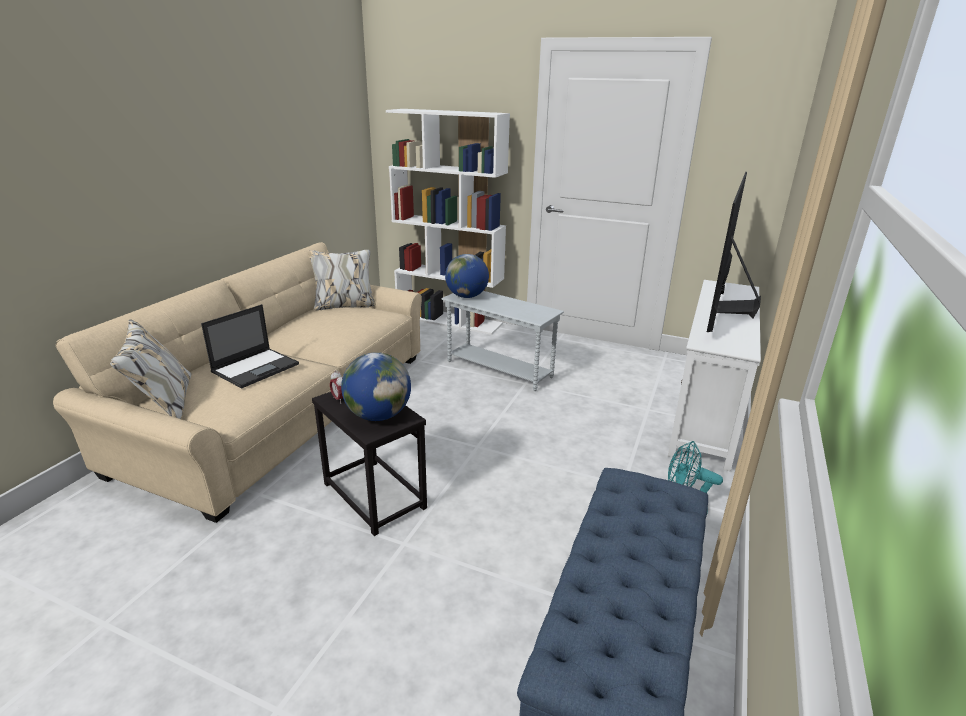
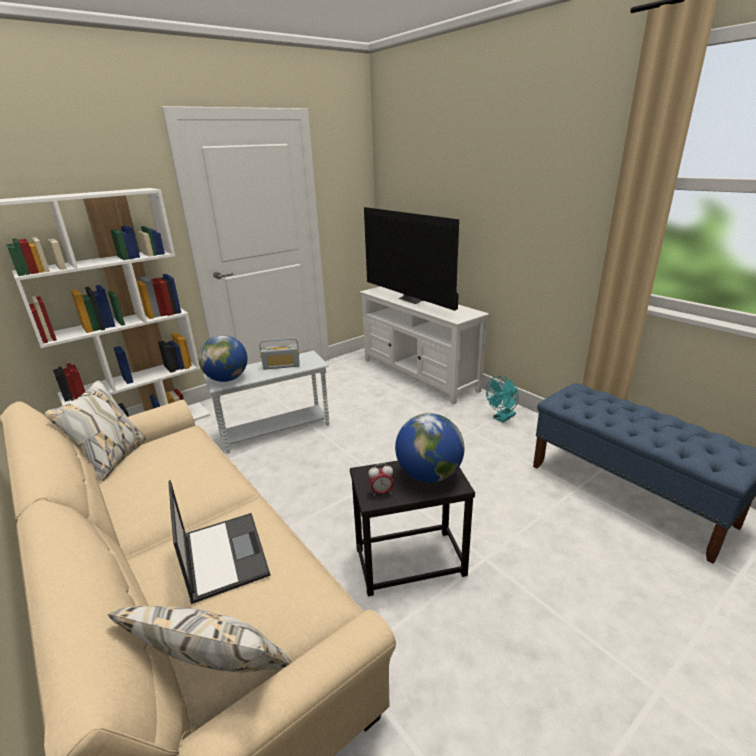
camera: 60 degrees left, 0 degrees up
none -> radio [259,337,300,370]

